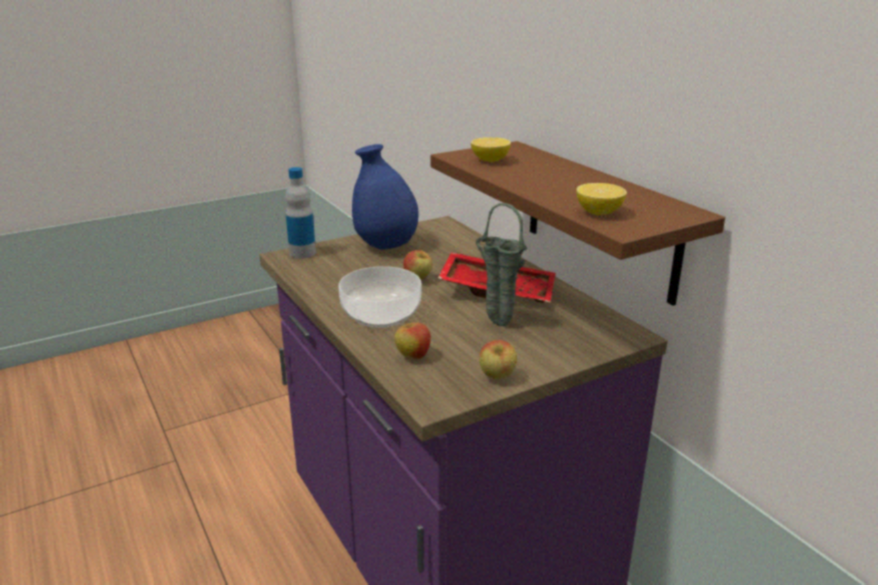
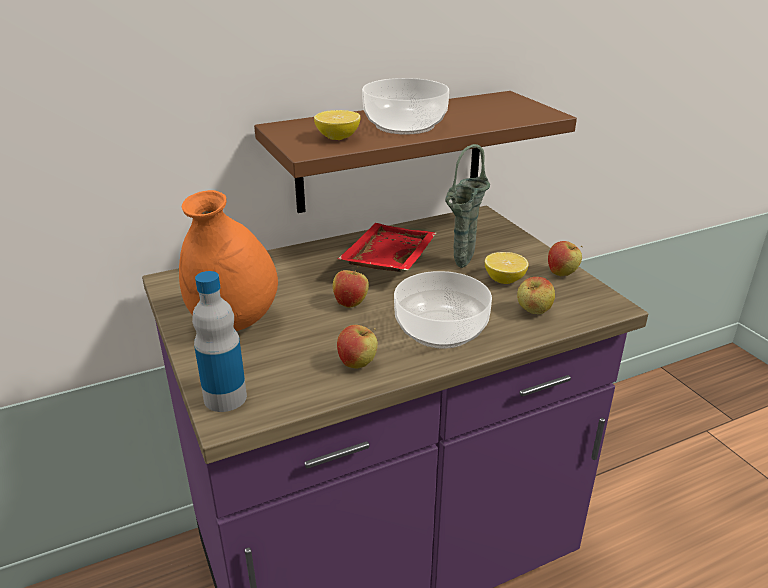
camera: 85 degrees left, 5 degrees up
blue vase [352,144,419,249] -> orange vase [179,190,278,331]
lemon [576,183,627,215] -> lemon moved to [485,252,529,284]
none -> apple [337,325,378,369]
none -> bowl [362,78,449,135]

